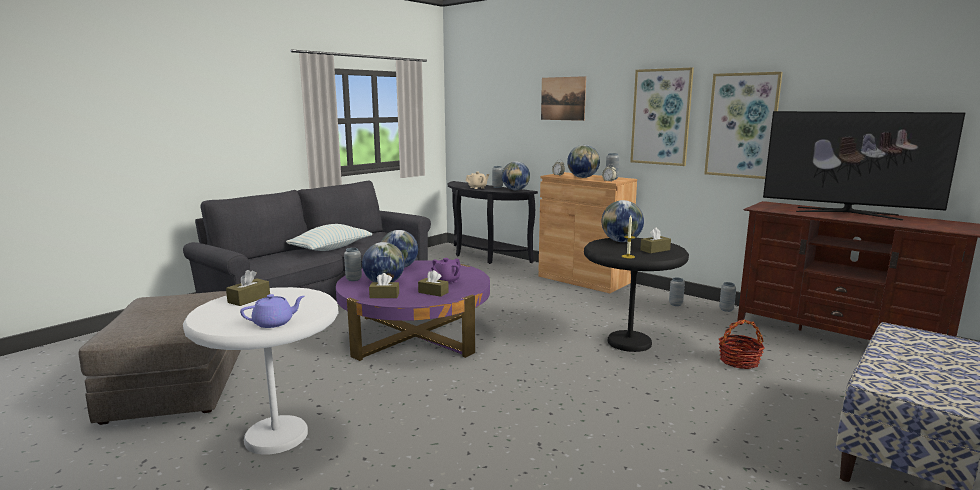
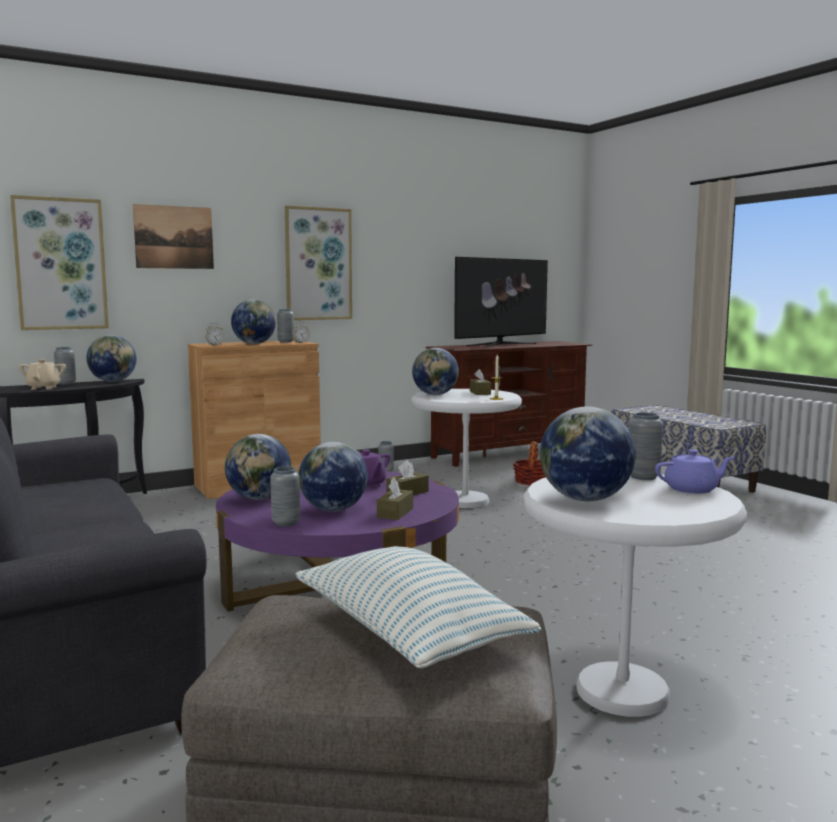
camera: 70 degrees left, 5 degrees down
brown tissue box [226,270,270,306] -> globe [540,406,636,501]
purple teapot [240,294,305,328] -> purple teapot turned 90 degrees clockwise [655,449,735,494]
pillow [286,224,372,251] -> pillow moved to [295,546,541,668]
black side table [584,238,689,352] -> white side table [411,389,522,508]
picture [704,72,783,179] -> picture moved to [10,195,109,330]
grey vase [719,282,736,312] -> grey vase moved to [629,412,663,480]

